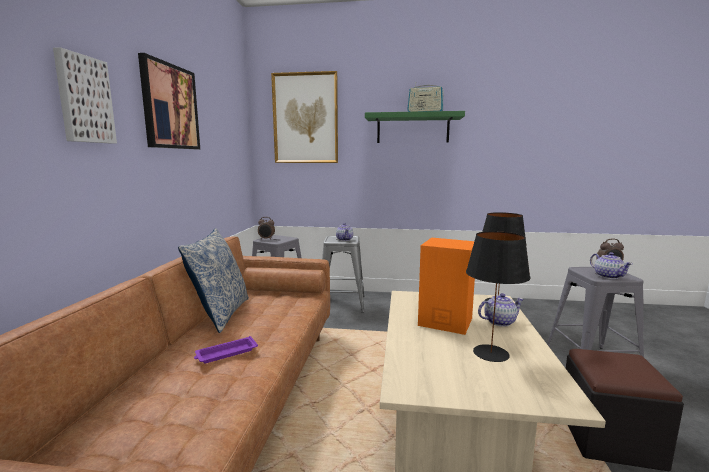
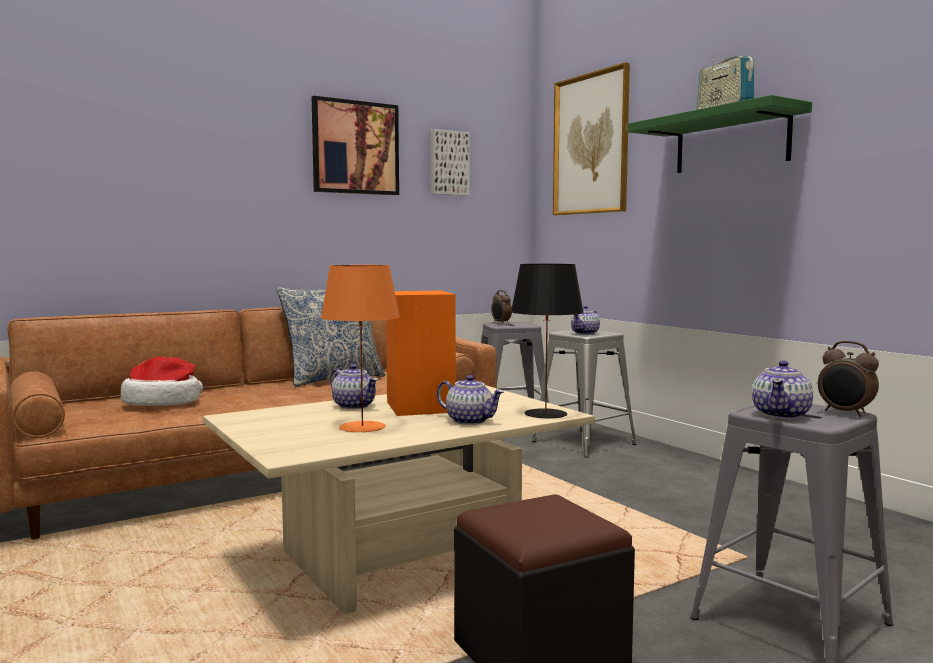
camera: 50 degrees right, 5 degrees down
picture [53,47,117,143] -> picture moved to [431,129,470,196]
purple tray [194,336,258,363] -> none
black table lamp [466,231,530,362] -> orange table lamp [321,265,400,432]
none -> hat [121,356,203,406]
none -> teapot [330,364,378,409]

